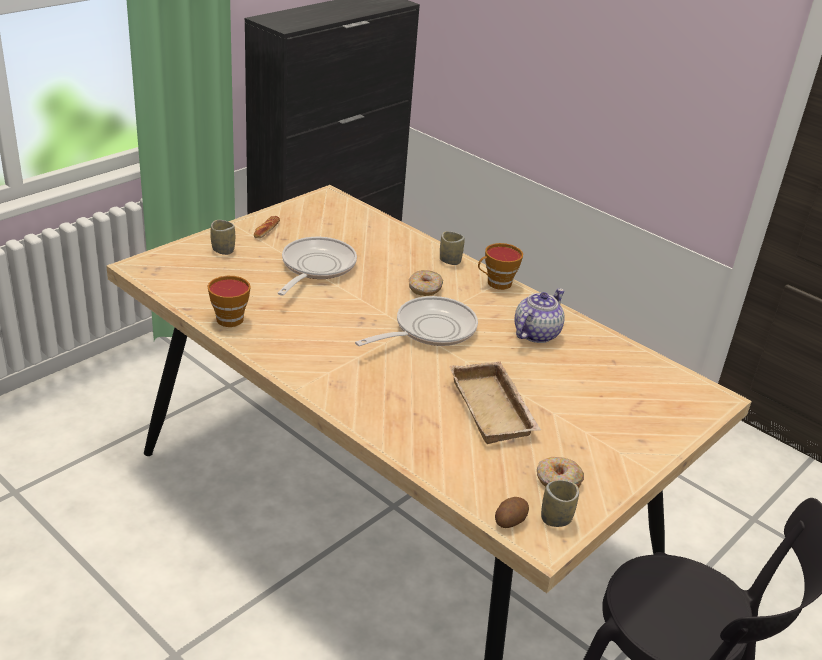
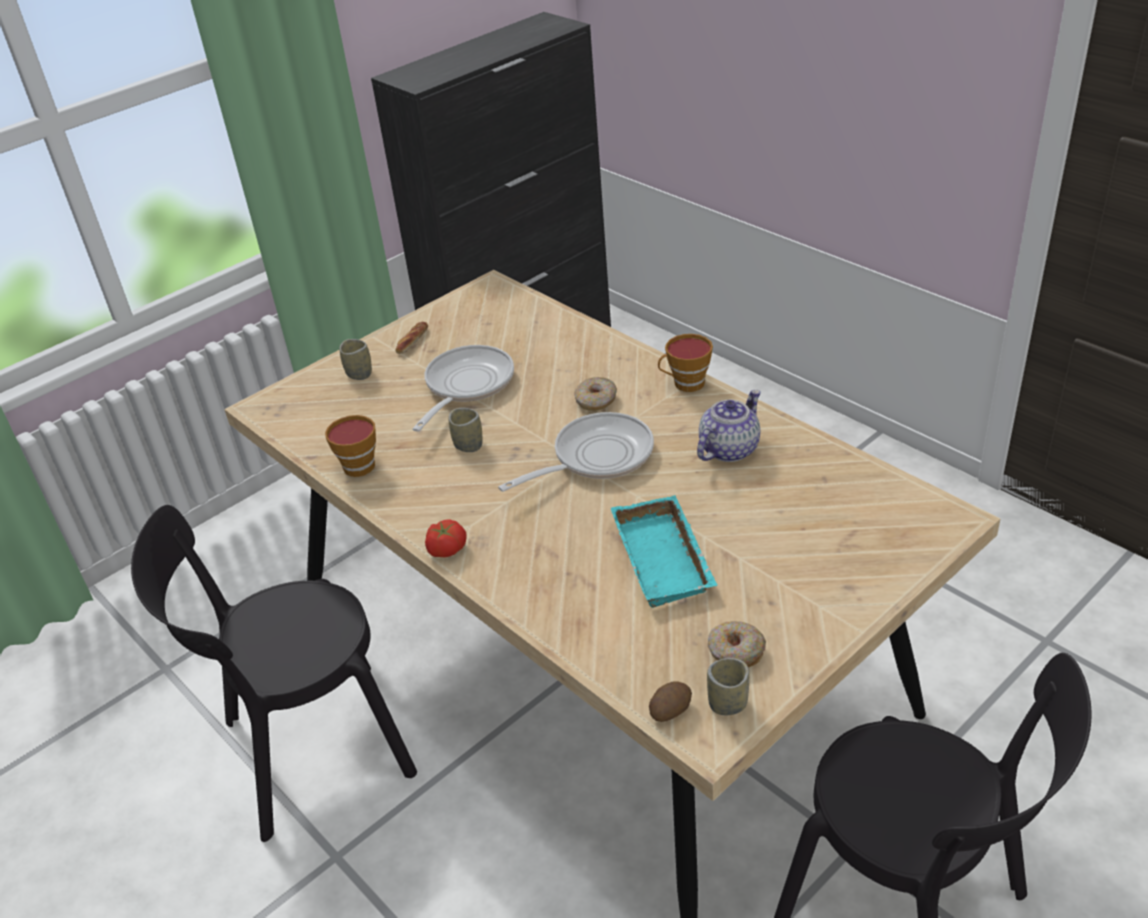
camera: 10 degrees right, 5 degrees up
cup [440,231,465,265] -> cup moved to [448,408,483,452]
beige tray [449,361,541,444] -> turquoise tray [611,495,717,608]
none -> black chair [131,505,417,842]
none -> tomato [425,519,467,557]

